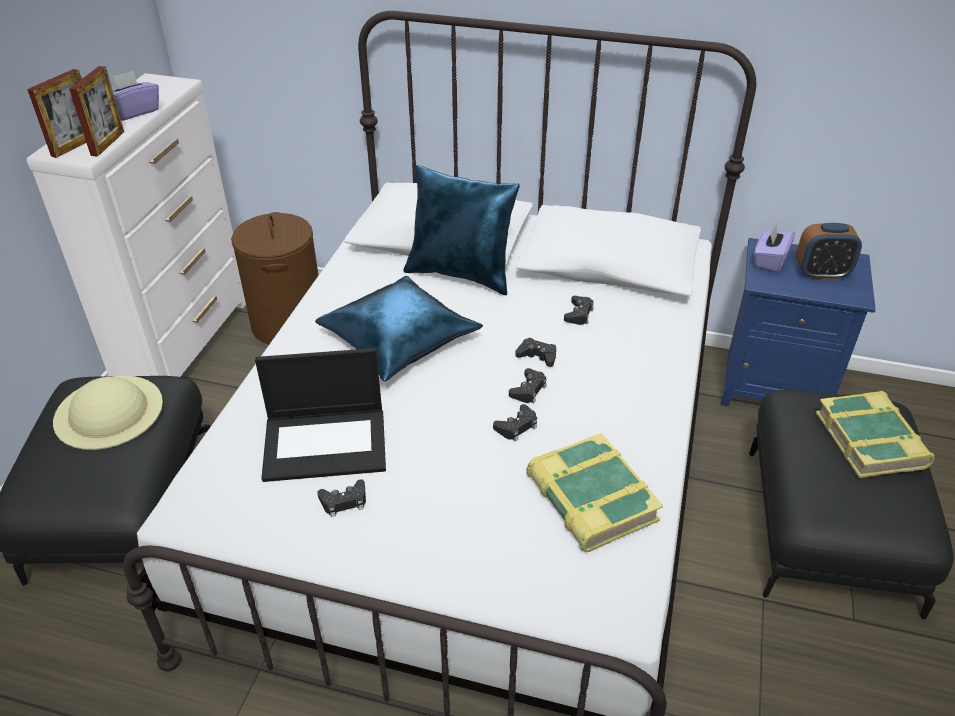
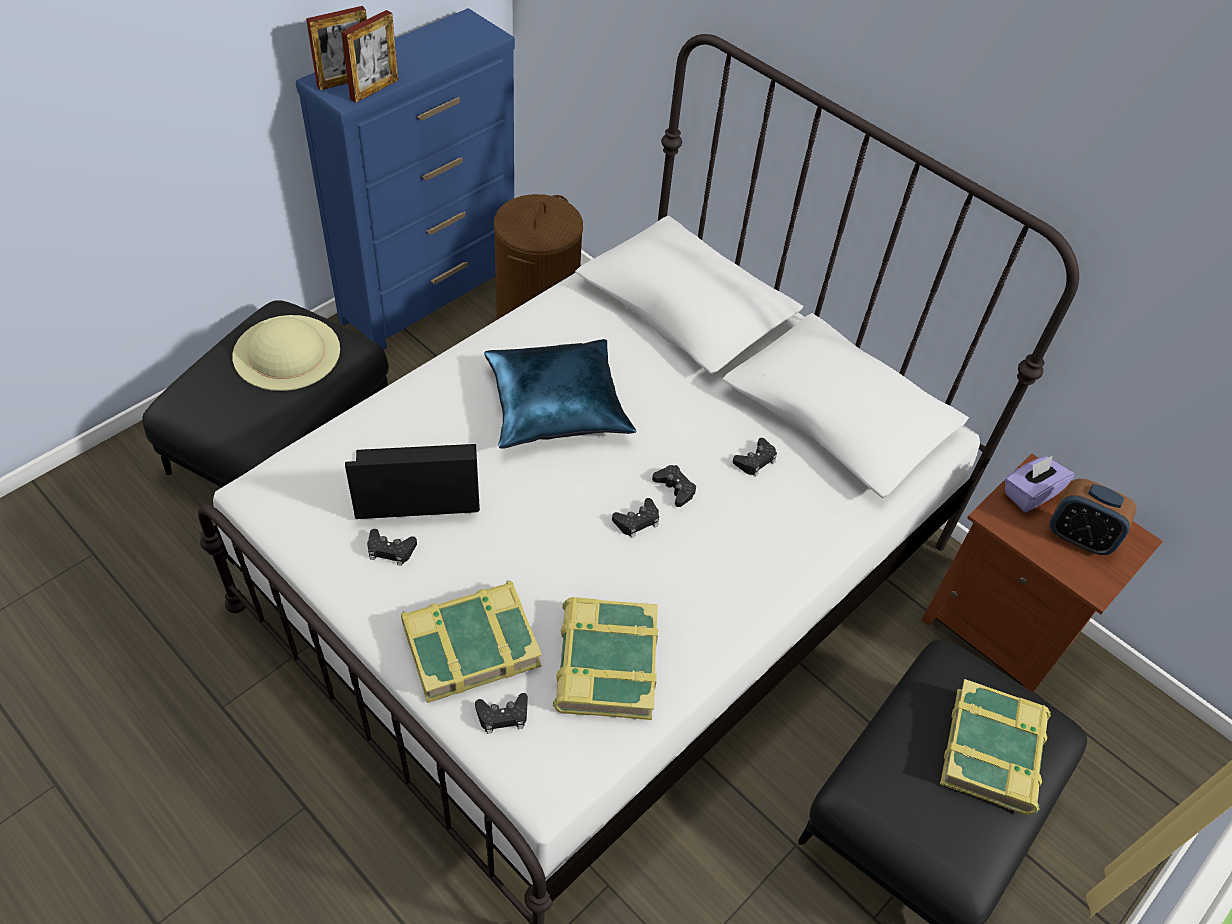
camera: 25 degrees right, 10 degrees up
white dresser [27,73,246,377] -> blue dresser [296,8,515,350]
purple tissue box [113,70,159,121] -> none
laptop [255,348,386,482] -> laptop turned 150 degrees clockwise [345,444,480,519]
blue pillow [403,165,520,295] -> none
black game controller [493,404,537,441] -> black game controller moved to [475,693,528,734]
blue nightstand [721,238,876,406] -> brown nightstand [921,454,1163,693]
none -> book [401,580,542,703]

